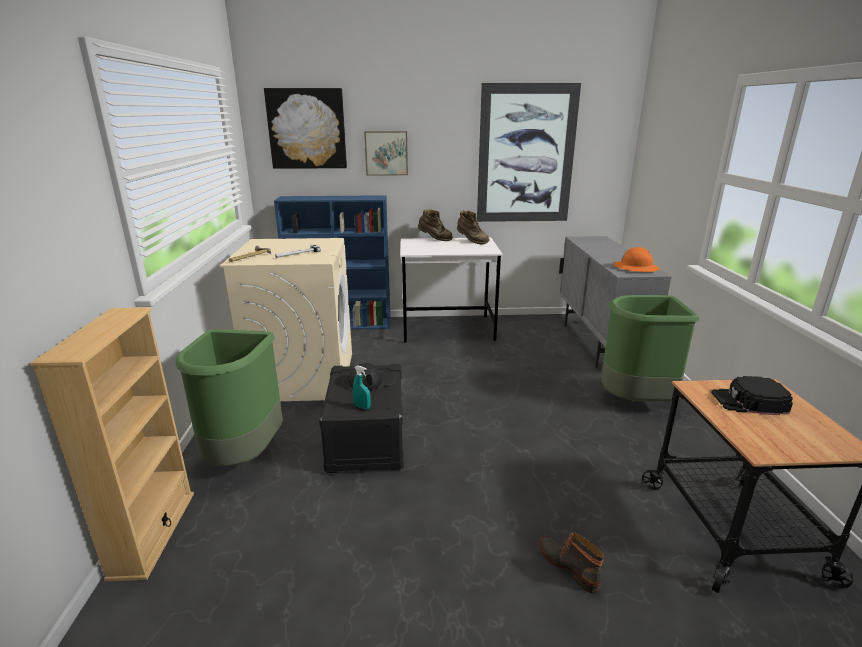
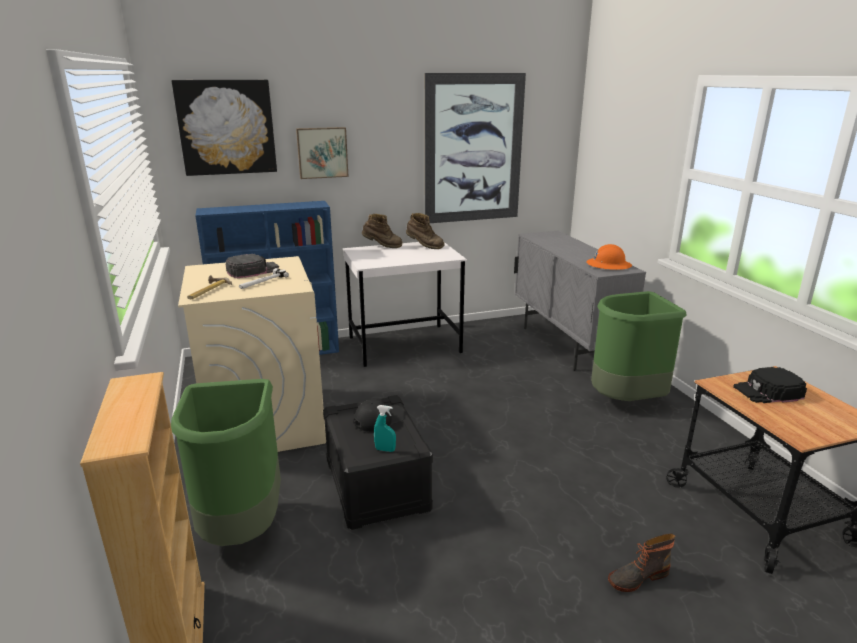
camera: 15 degrees left, 0 degrees up
boot [539,532,604,593] -> boot turned 60 degrees counterclockwise [608,533,676,592]
none -> black cap [226,254,279,279]

